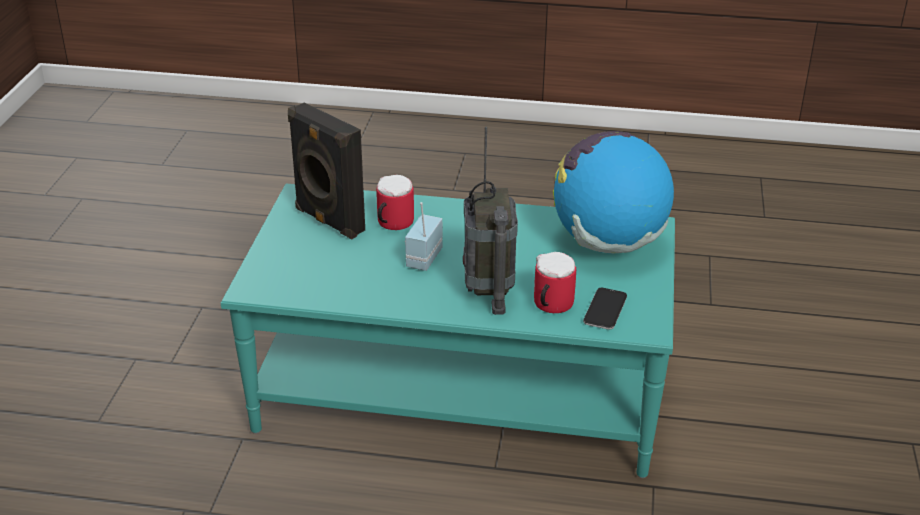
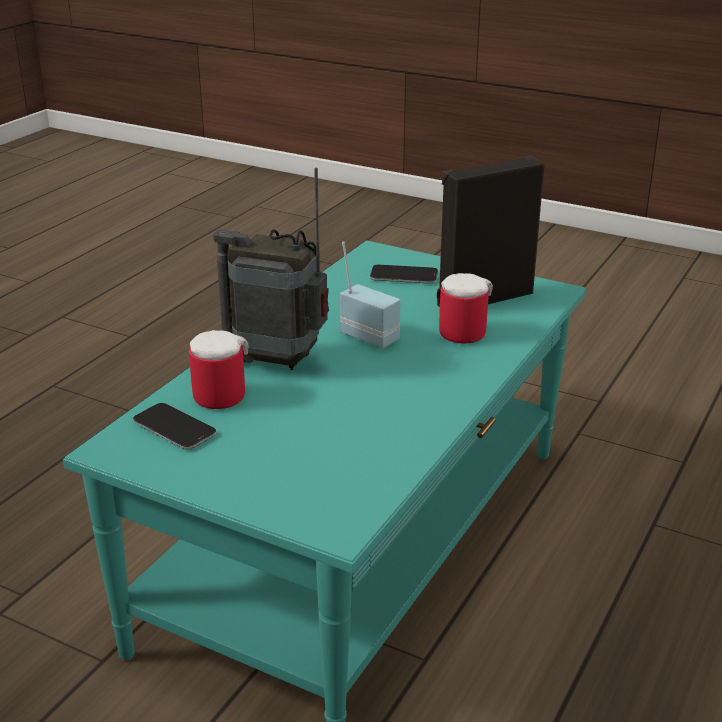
camera: 110 degrees right, 5 degrees down
globe [553,131,674,253] -> none
none -> phone [370,265,438,284]

